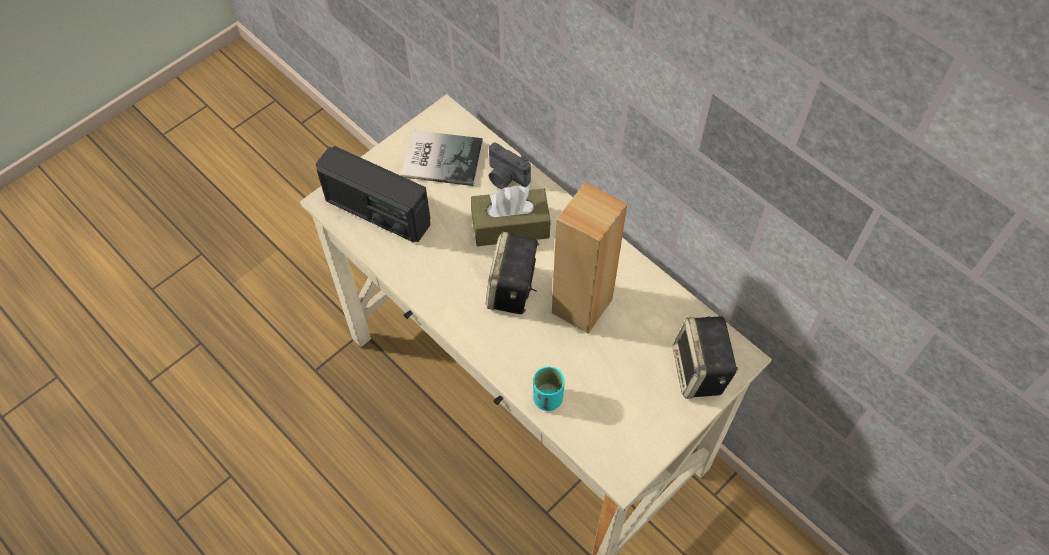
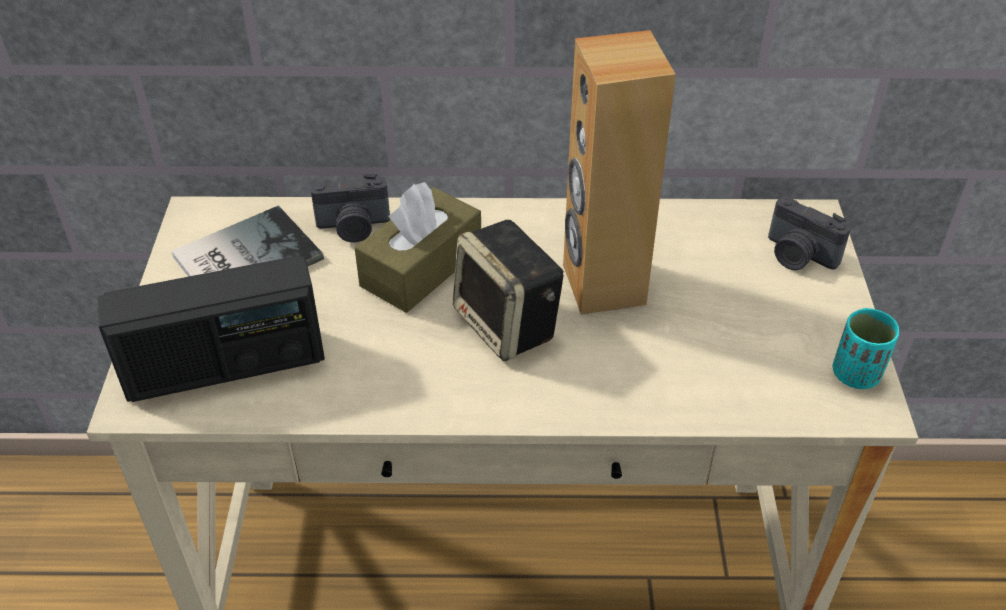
camera: 45 degrees left, 15 degrees down
turquoise cup [533,367,565,411] -> turquoise cup moved to [833,308,899,389]
speaker [673,316,738,399] -> camera [768,196,851,271]

